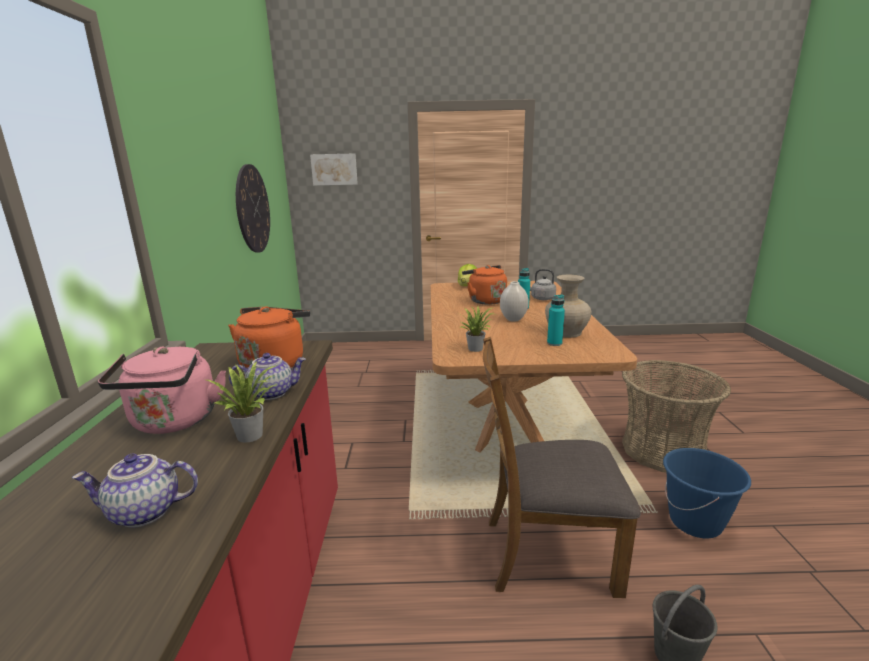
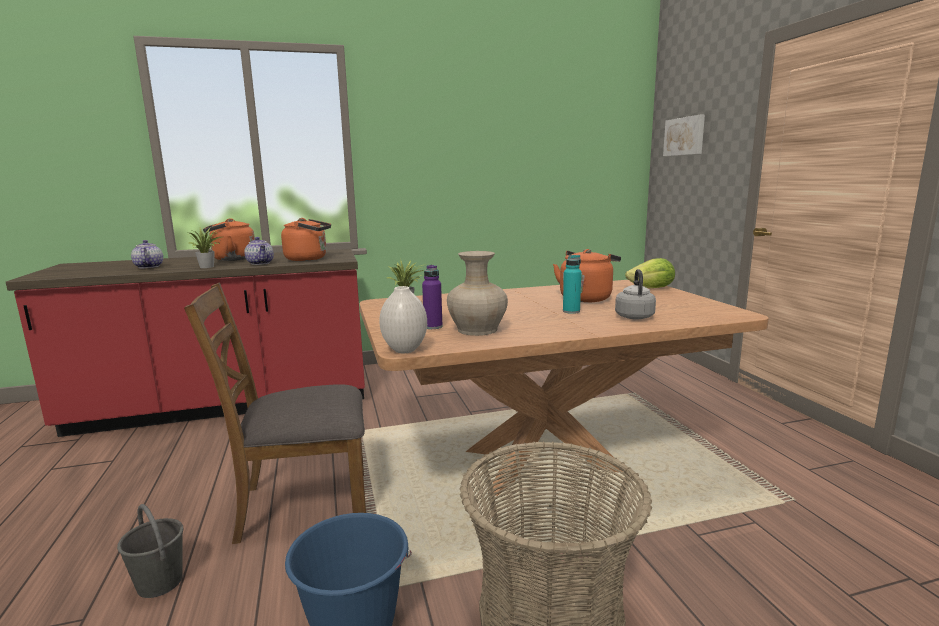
camera: 75 degrees right, 5 degrees down
pink kettle [98,347,226,434] -> orange kettle [203,218,255,261]
wall clock [236,164,270,253] -> none
brown chair [483,337,641,598] -> brown chair turned 90 degrees counterclockwise [184,283,366,544]
white vase [500,281,529,322] -> white vase moved to [379,286,427,353]
turquoise bottle [547,295,565,346] -> purple bottle [422,265,443,329]

